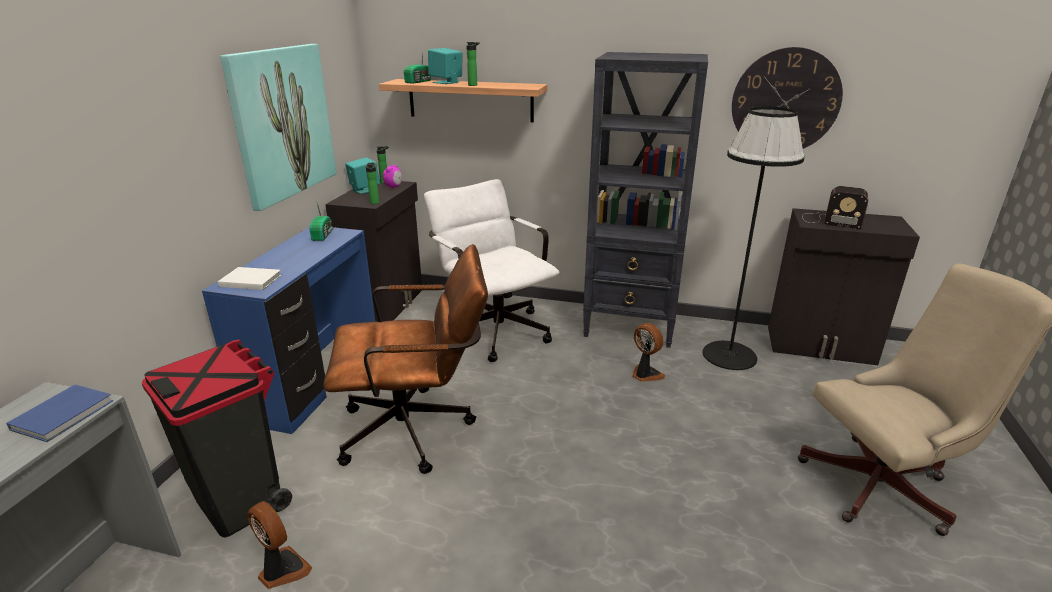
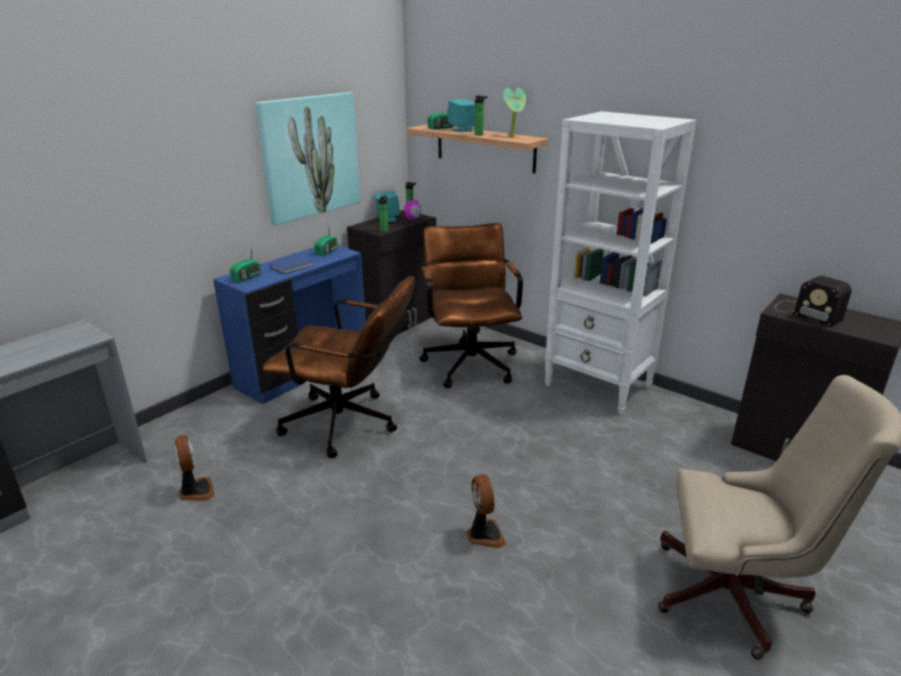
camera: 25 degrees right, 0 degrees up
blue book [6,385,113,442] -> blue book moved to [270,255,315,274]
black trash can [142,340,292,537] -> none
white book [218,267,281,290] -> radio [230,247,261,283]
white office chair [424,179,559,362] -> brown office chair [419,223,523,388]
black bookcase [583,52,708,348] -> white bookcase [545,111,697,414]
fan [632,323,665,382] -> fan moved to [466,474,506,548]
black floor lamp [703,106,805,370] -> none
wall clock [732,47,843,149] -> none
none -> potted plant [503,88,526,137]

